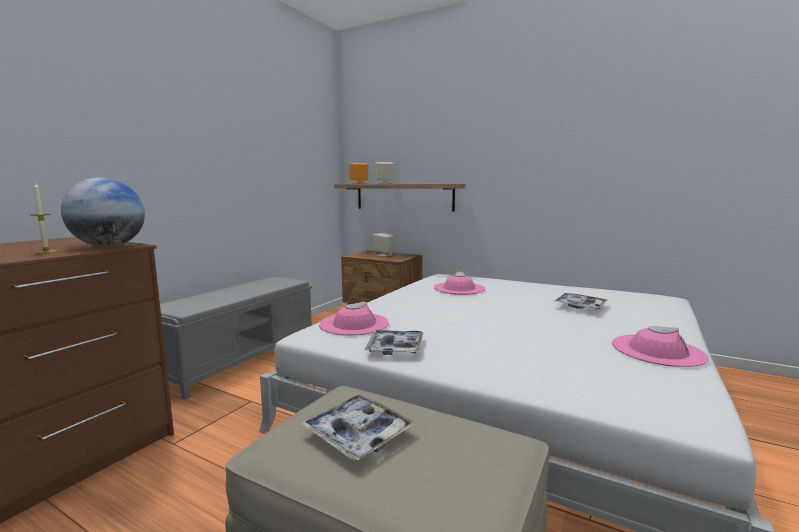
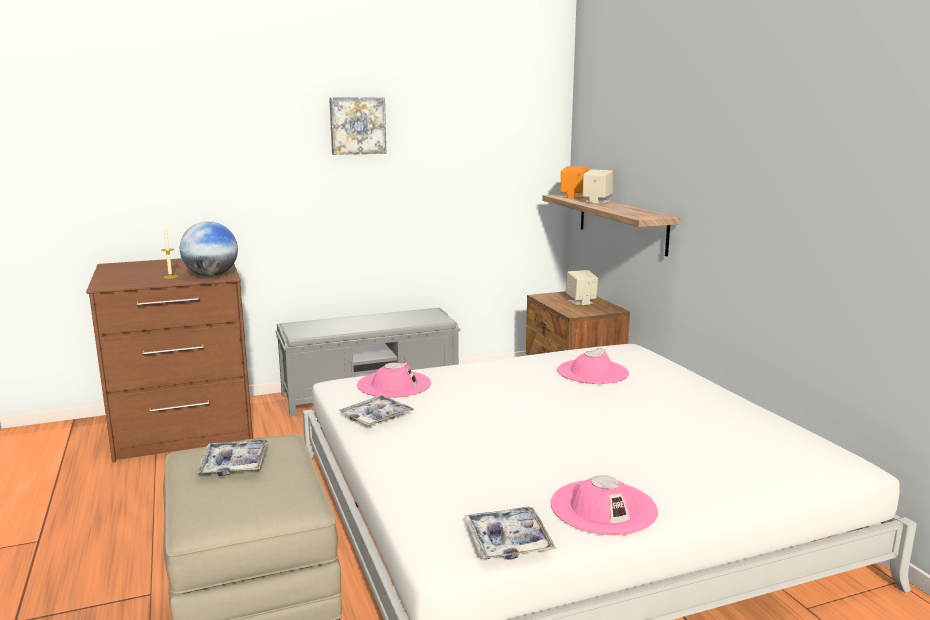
camera: 40 degrees right, 5 degrees up
tray [554,293,608,309] -> tray moved to [465,507,556,560]
none -> picture [329,97,386,155]

